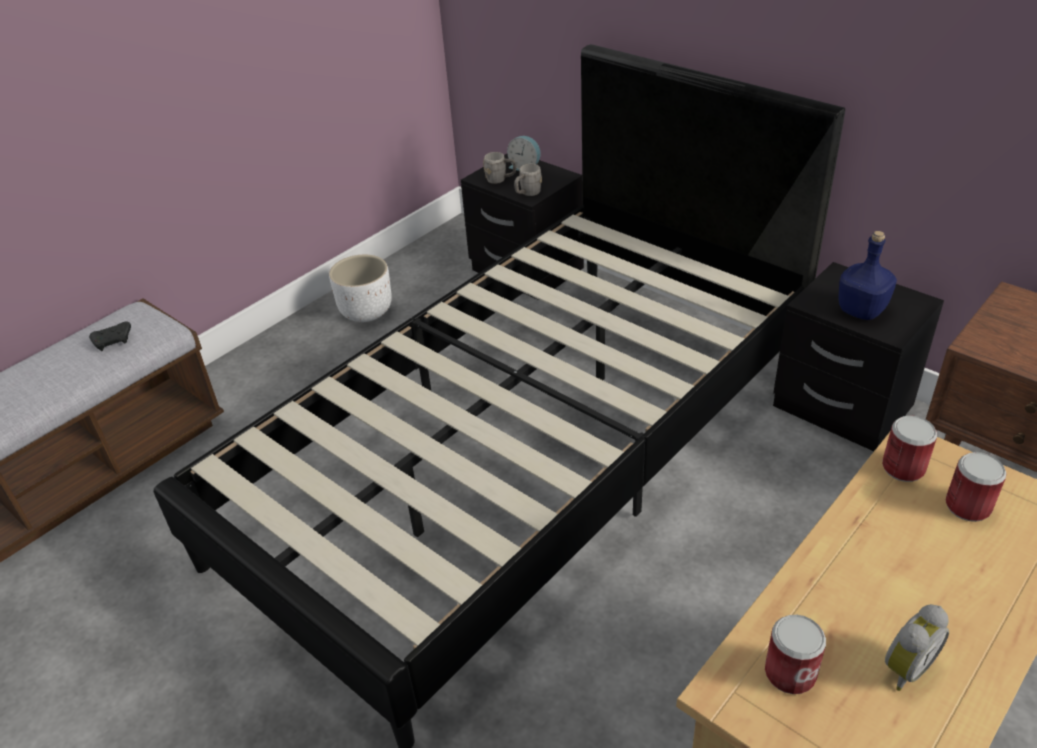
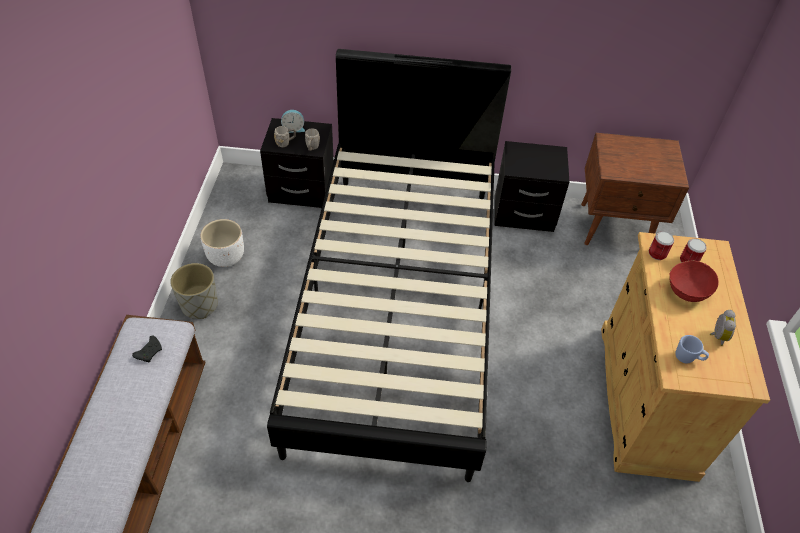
camera: 40 degrees left, 10 degrees up
can [765,615,826,694] -> blue mug [675,335,709,363]
blue bottle [838,231,897,320] -> none
none -> grey planter [170,263,218,319]
none -> red bowl [669,261,719,302]

